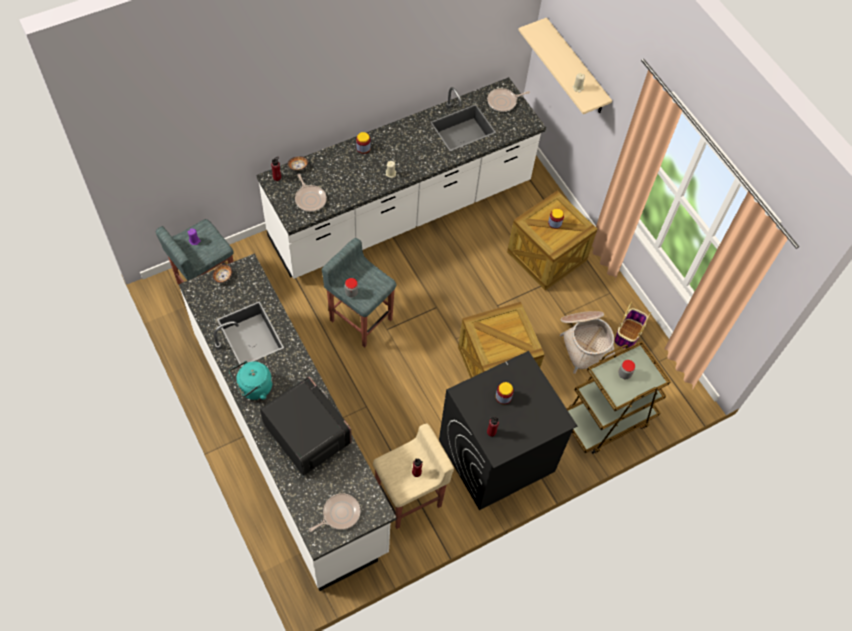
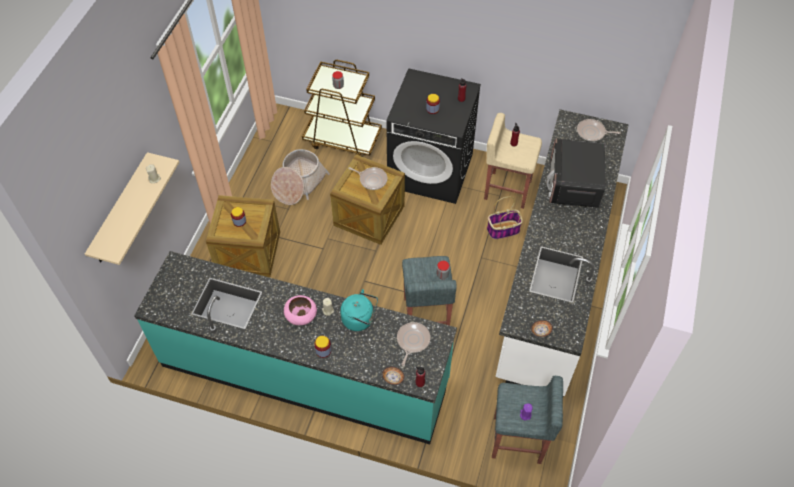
camera: 130 degrees left, 5 degrees down
turquoise kettle [229,361,272,400] -> turquoise kettle moved to [340,289,378,331]
white counter [256,77,546,279] -> turquoise counter [134,251,457,444]
frying pan [487,88,530,112] -> frying pan moved to [348,167,387,190]
basket [614,302,651,349] -> basket moved to [487,197,523,239]
none -> pink bowl [284,295,317,325]

